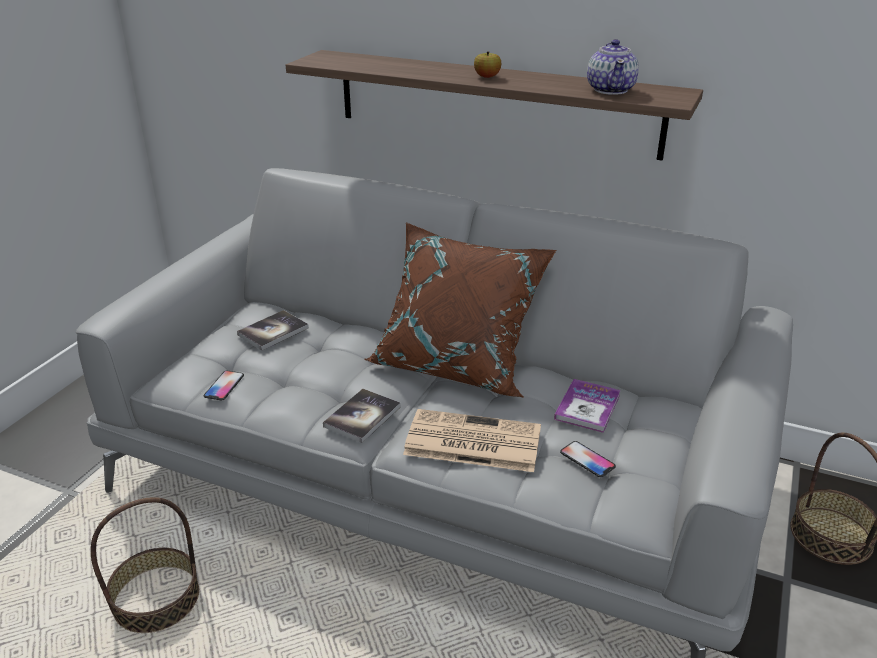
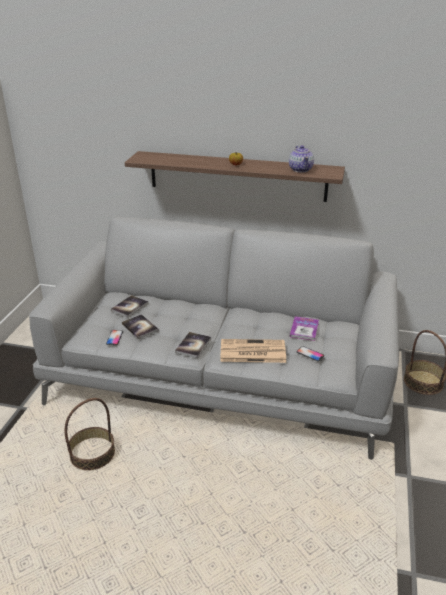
camera: 10 degrees left, 0 degrees up
brown pillow [364,222,556,397] -> none
none -> book [122,314,159,339]

